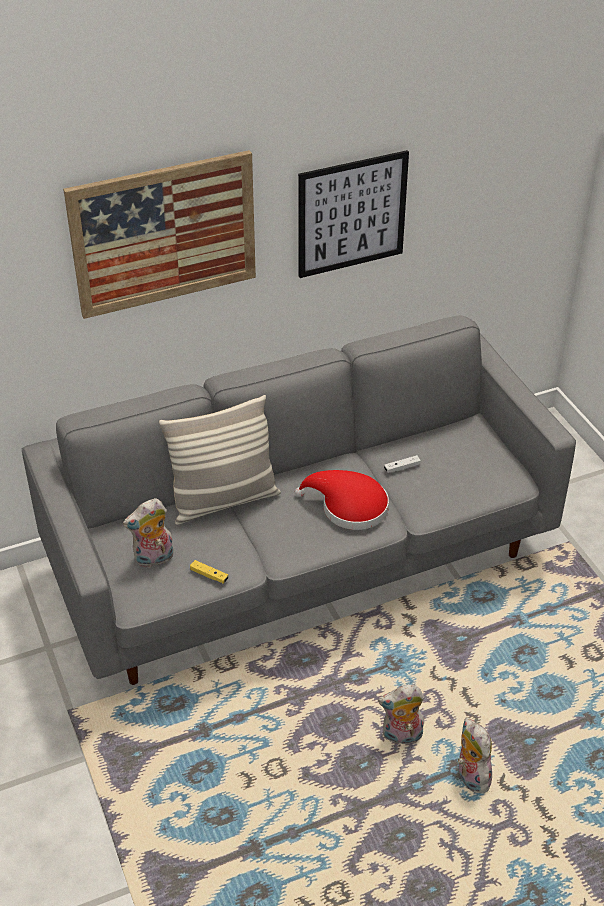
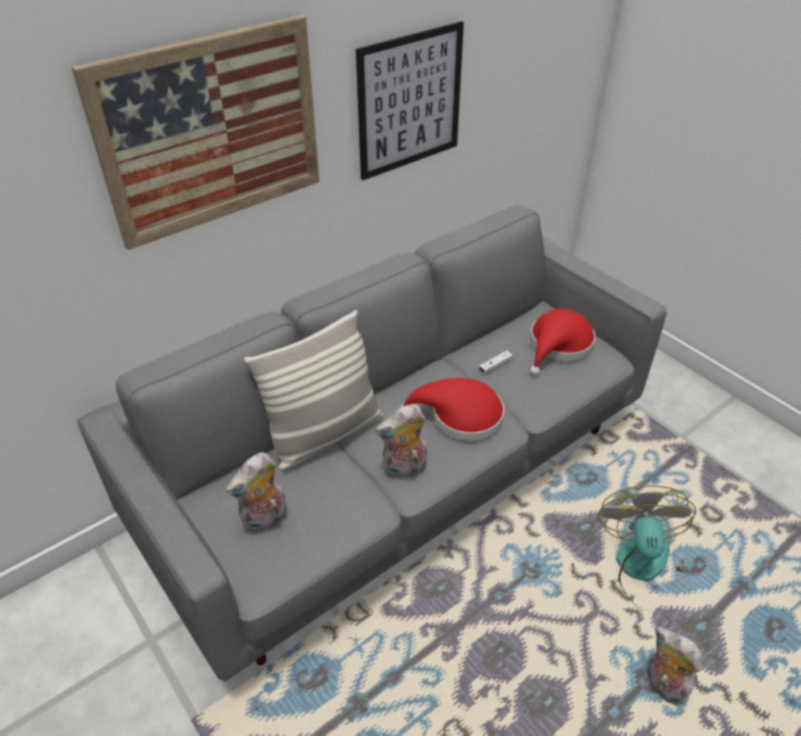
camera: 15 degrees left, 0 degrees up
yellow game controller [190,560,229,584] -> none
plush toy [378,684,424,744] -> plush toy moved to [375,404,427,481]
none -> red hat [530,309,595,376]
none -> fan [597,485,696,611]

